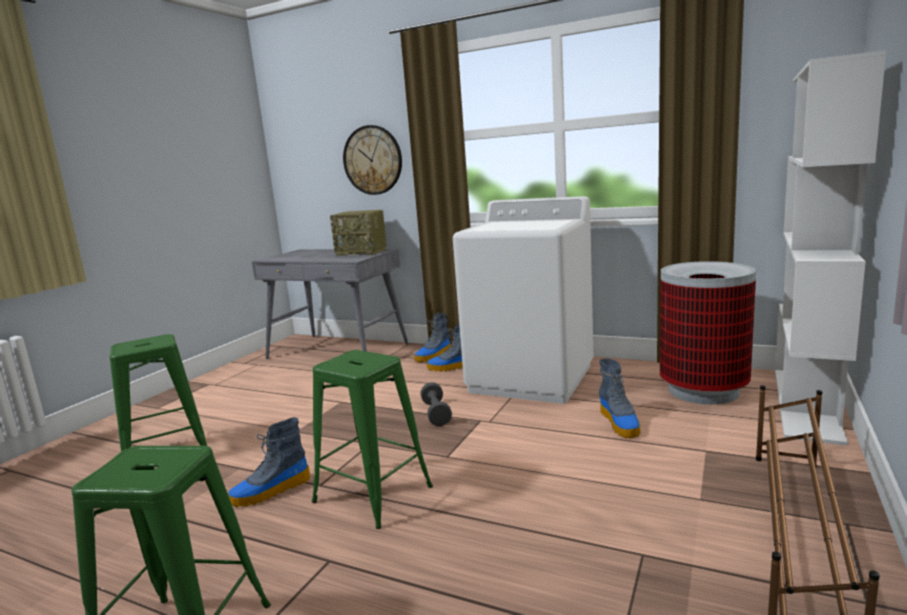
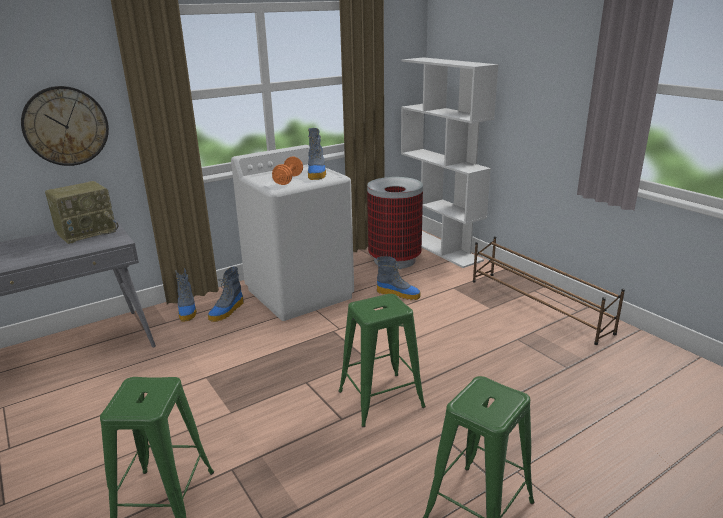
camera: 60 degrees left, 10 degrees up
boot [228,417,310,507] -> boot moved to [308,128,326,180]
grey dumbbell [420,382,452,426] -> none
none -> orange dumbbell [272,157,303,185]

